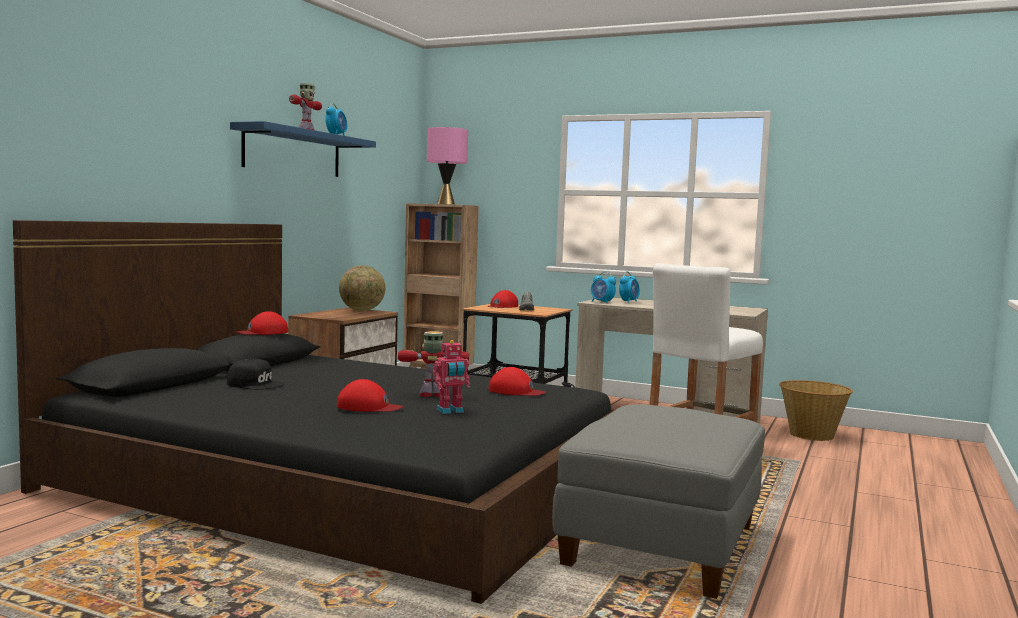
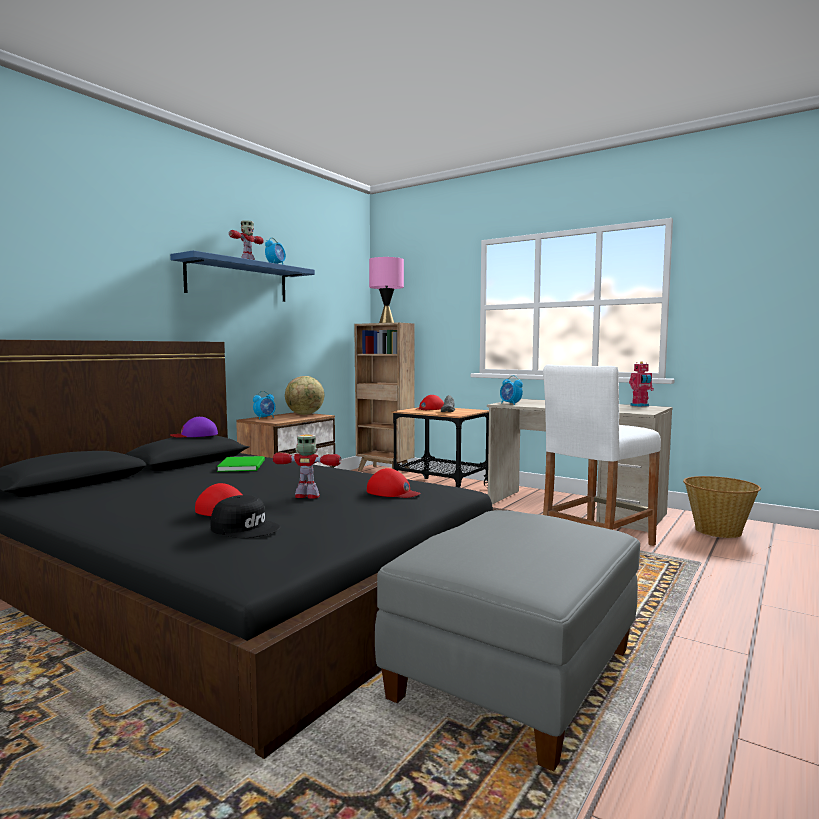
camera: 10 degrees right, 0 degrees up
black cap [227,359,285,390] -> black cap moved to [211,495,280,538]
red cap [236,311,288,335] -> purple cap [170,417,218,437]
toy robot [433,340,470,414] -> toy robot moved to [629,361,654,407]
alarm clock [619,271,640,303] -> alarm clock moved to [253,391,276,419]
none -> green book [217,456,265,472]

